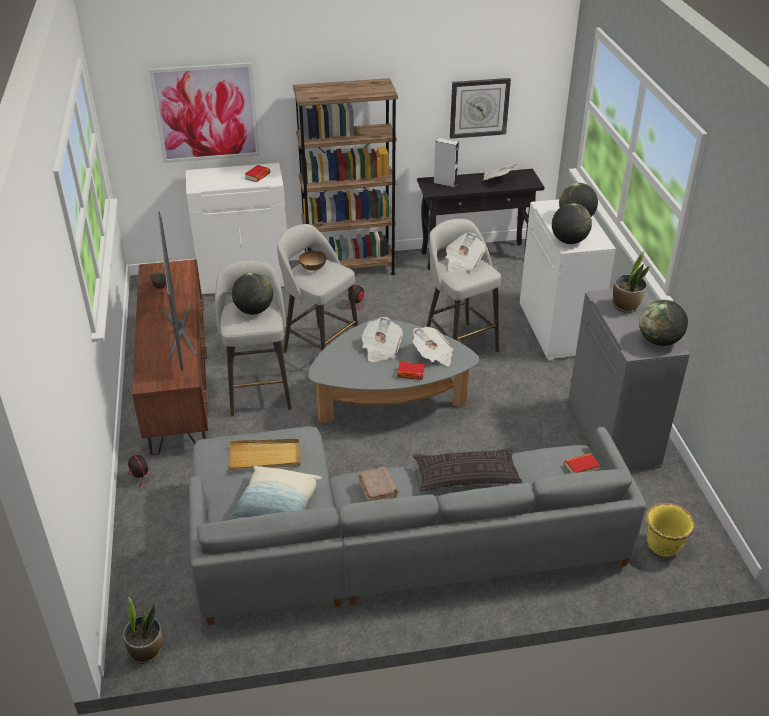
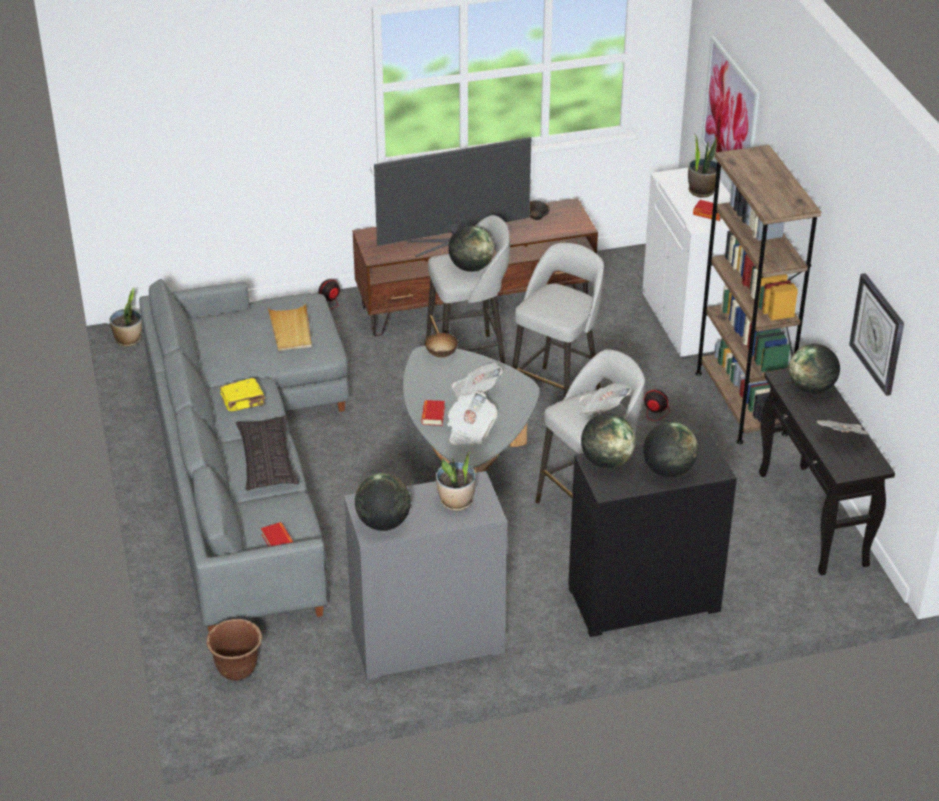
camera: 85 degrees right, 0 degrees up
pillow [230,466,322,518] -> none
bowl [299,251,326,271] -> bowl moved to [425,333,458,358]
brown book [358,466,398,501] -> yellow book [220,378,265,411]
grey speaker [434,138,459,188] -> globe [789,344,840,393]
white cabinet [520,199,616,361] -> black cabinet [568,432,737,637]
yellow planter [646,503,695,557] -> brown planter [206,619,262,681]
none -> potted plant [688,135,717,198]

